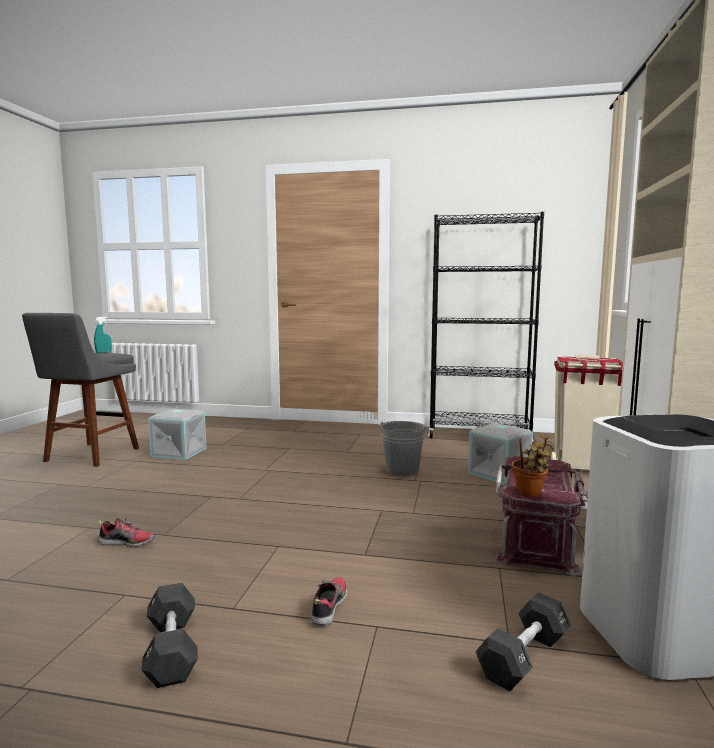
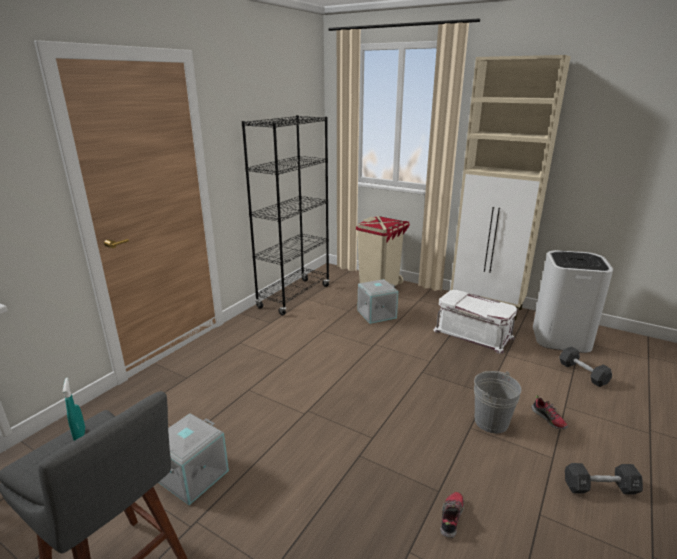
camera: 70 degrees left, 15 degrees up
shoe [311,578,347,626] -> shoe turned 150 degrees counterclockwise [531,395,568,429]
grey bucket [380,421,428,476] -> grey bucket moved to [474,371,522,433]
red storage box [495,456,588,576] -> white storage box [434,290,518,354]
potted plant [511,434,553,497] -> none

